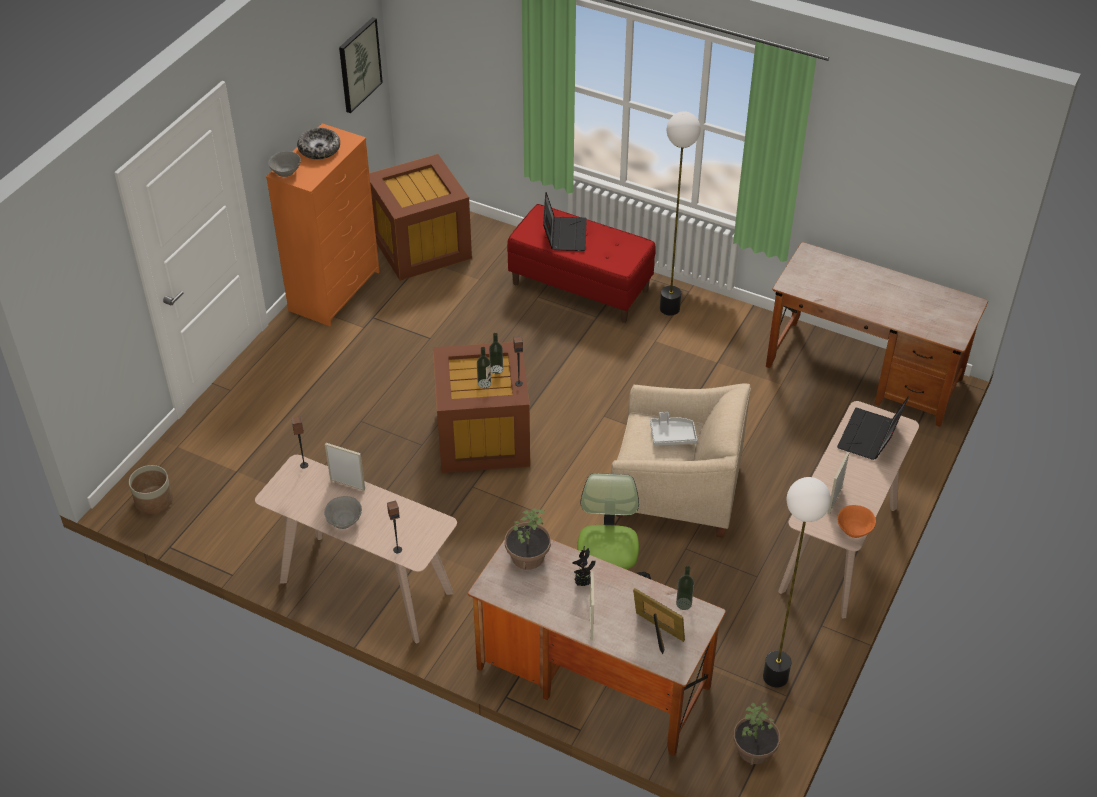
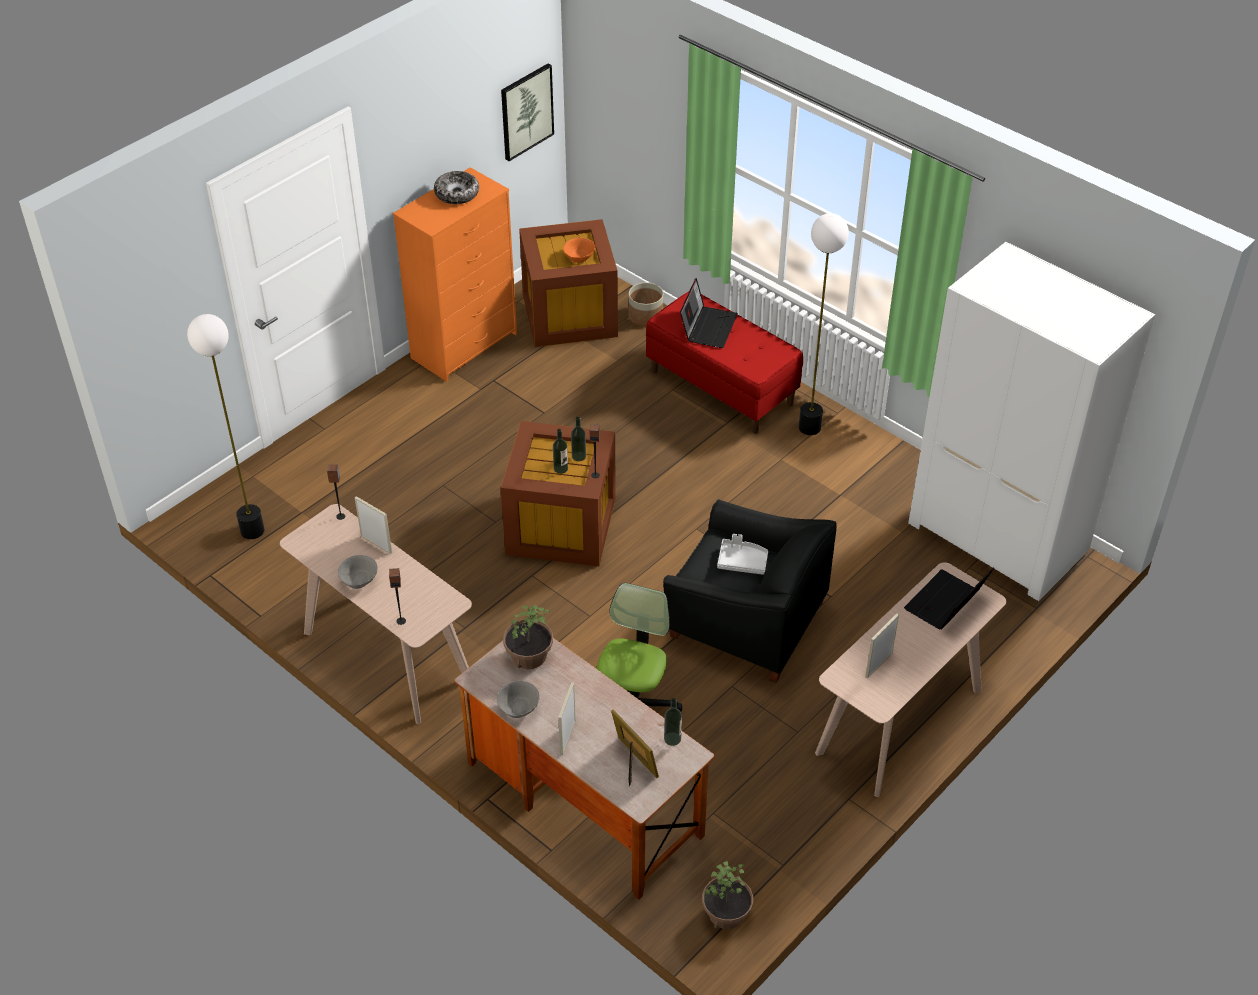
camera: 15 degrees right, 0 degrees up
planter [129,465,173,514] -> planter moved to [629,283,663,327]
grey bowl [268,151,301,177] -> grey bowl moved to [497,681,540,718]
potted plant [572,546,596,586] -> none
beige armchair [611,383,751,538] -> black armchair [663,499,837,683]
floor lamp [763,477,831,687] -> floor lamp moved to [187,314,265,539]
desk [766,242,988,427] -> white wardrobe [908,242,1155,601]
orange bowl [837,505,876,538] -> orange bowl moved to [563,238,595,263]

